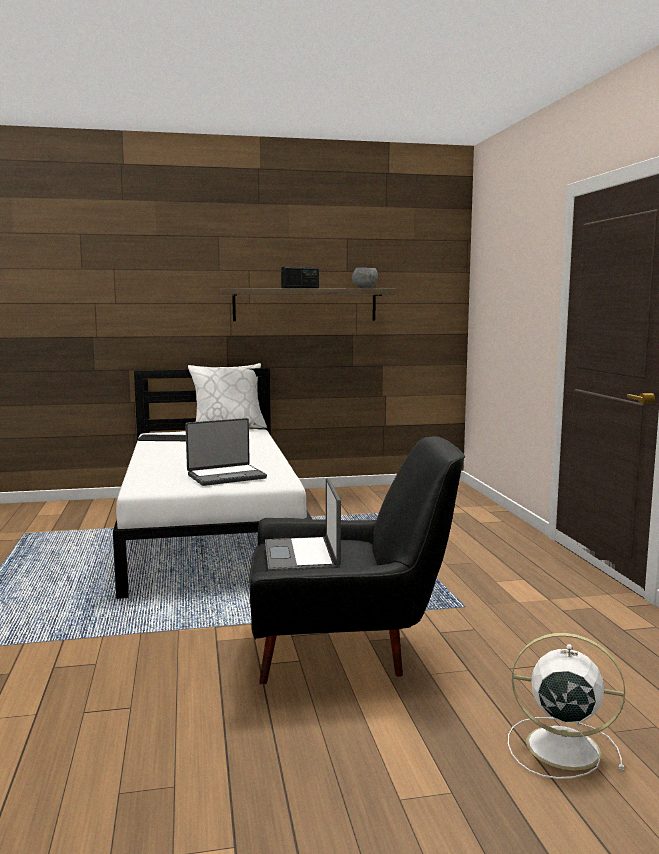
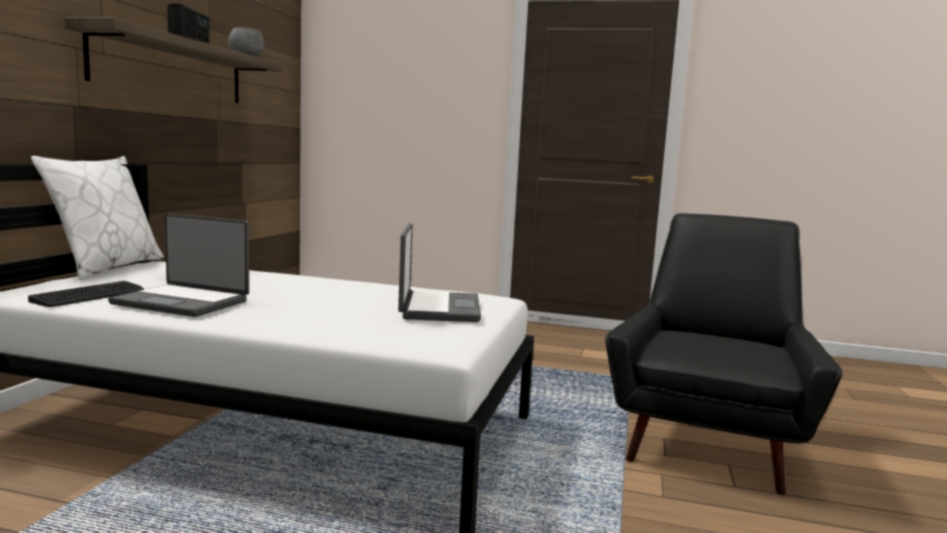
camera: 65 degrees left, 0 degrees up
laptop [265,478,341,571] -> laptop moved to [108,214,249,317]
white fan [508,633,625,779] -> none

